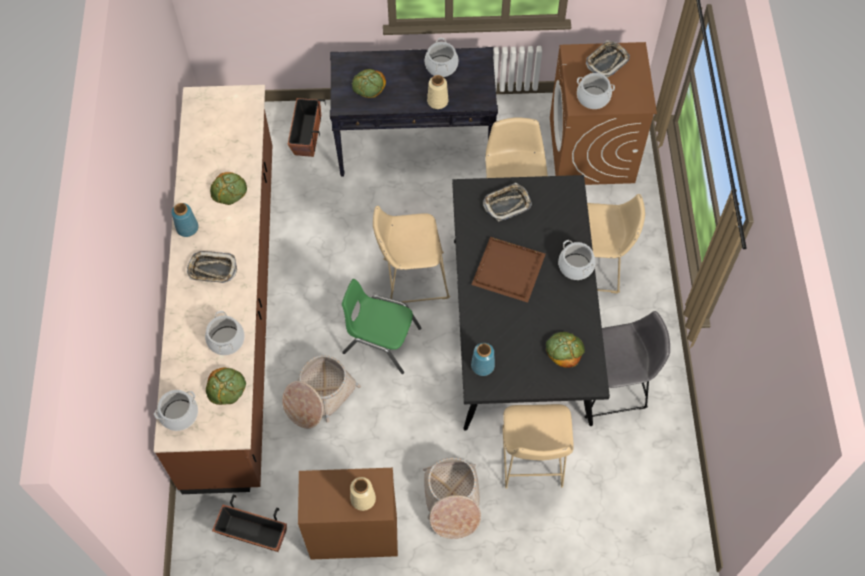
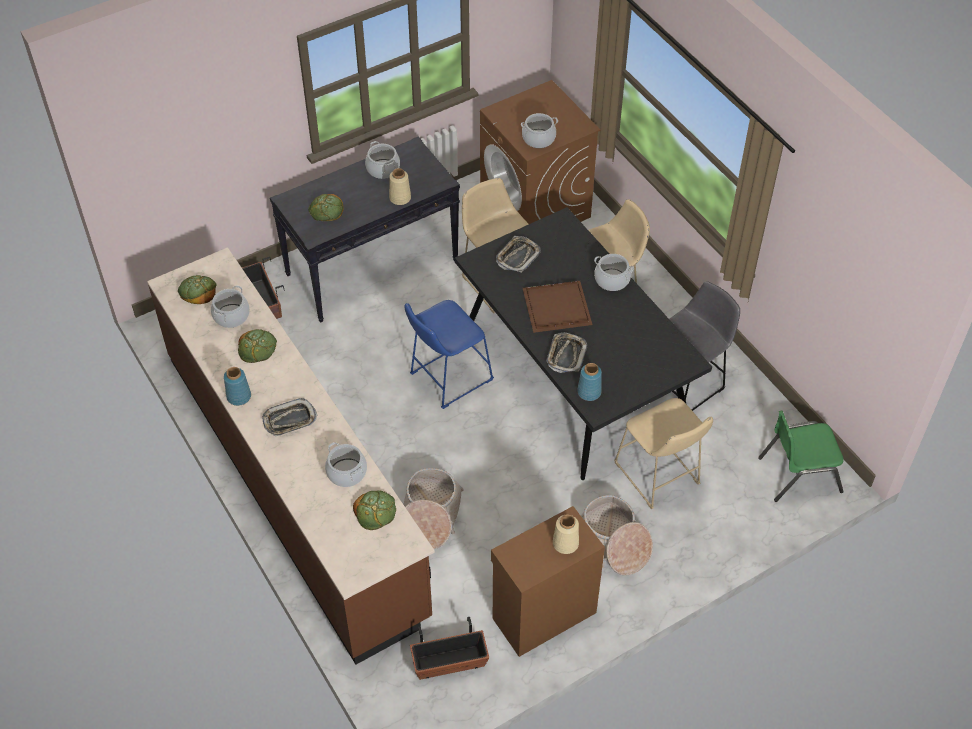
camera: 30 degrees left, 10 degrees down
cooking pot [154,390,198,431] -> cooking pot moved to [211,285,250,328]
green chair [342,279,421,374] -> green chair moved to [758,410,844,502]
beige stool [373,206,450,303] -> blue stool [405,300,494,409]
bread [546,332,585,368] -> bread moved to [178,275,217,304]
tray [586,40,630,78] -> tray moved to [546,333,587,373]

